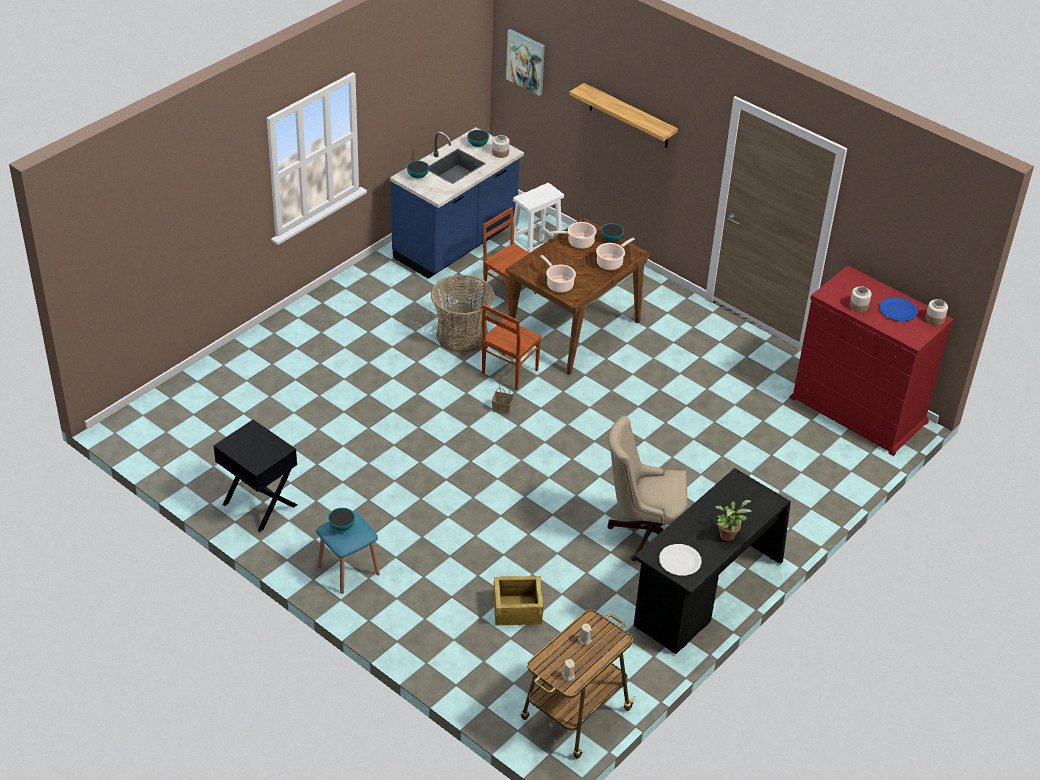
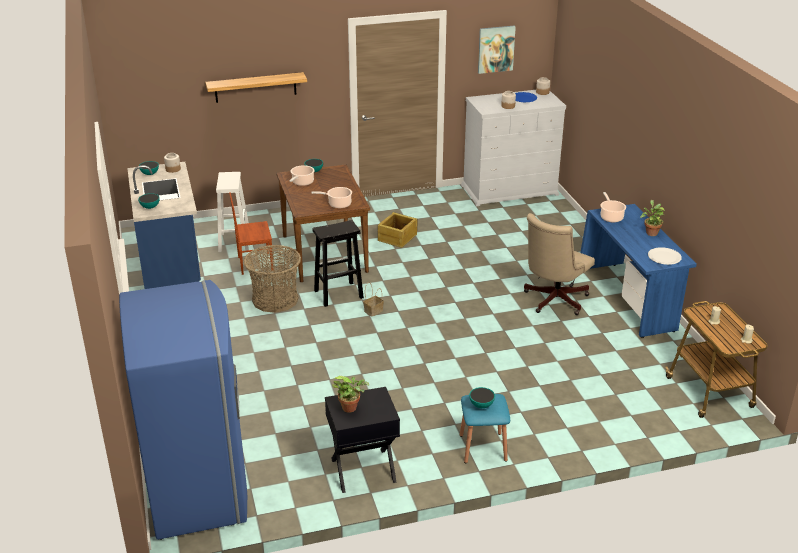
camera: 55 degrees left, 10 degrees down
brown chair [482,304,542,390] -> black stool [312,220,364,307]
crate [494,576,544,625] -> crate moved to [378,212,417,248]
picture [506,29,545,96] -> picture moved to [478,26,516,74]
cooking pot [596,238,635,270] -> cooking pot moved to [600,192,626,222]
black desk [633,468,791,654] -> blue desk [580,204,697,338]
red dresser [789,266,954,456] -> white dresser [461,90,566,207]
none -> blue fridge [119,280,247,540]
none -> potted plant [332,376,370,413]

